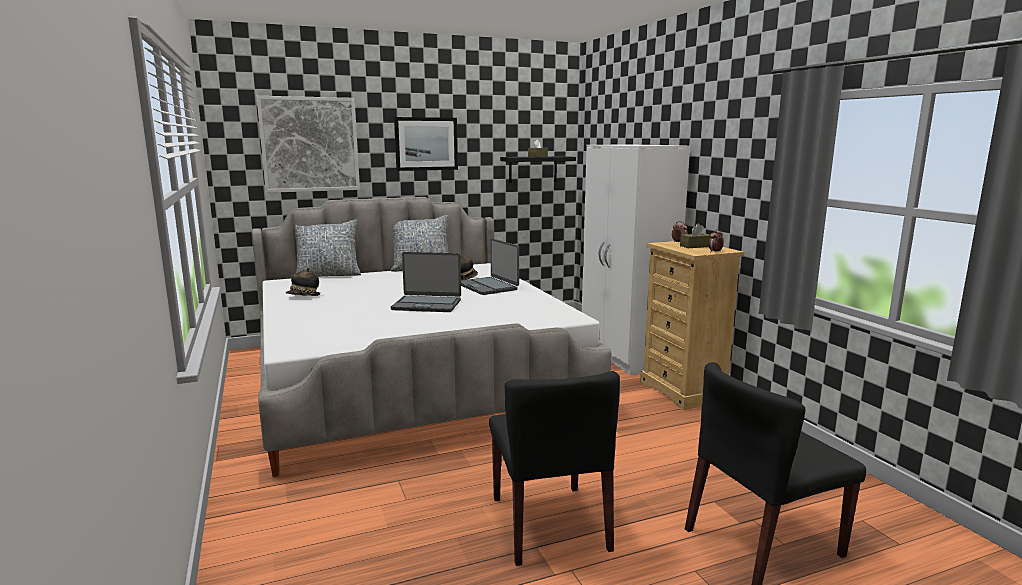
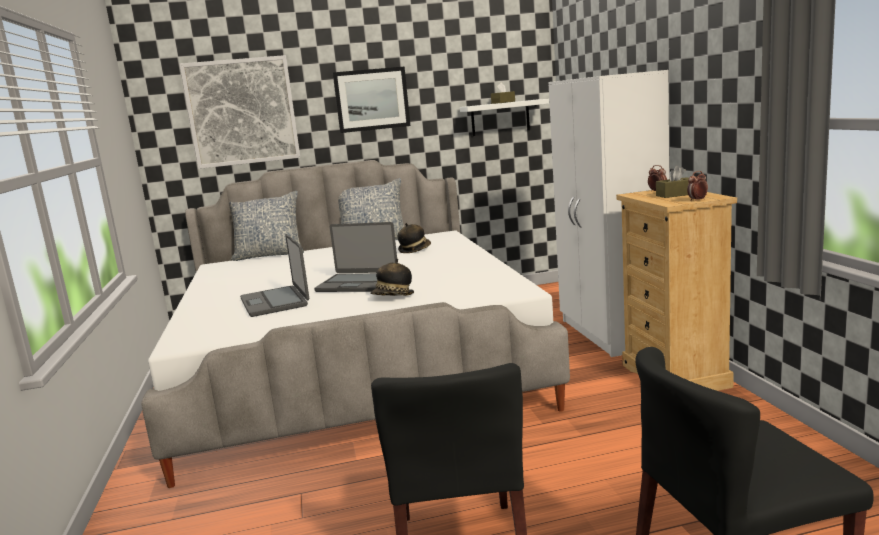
camera: 10 degrees right, 0 degrees up
hat [286,268,320,296] -> hat moved to [370,258,414,296]
laptop [461,238,519,295] -> laptop moved to [240,234,309,317]
black shelf [500,156,576,183] -> white shelf [460,99,549,136]

